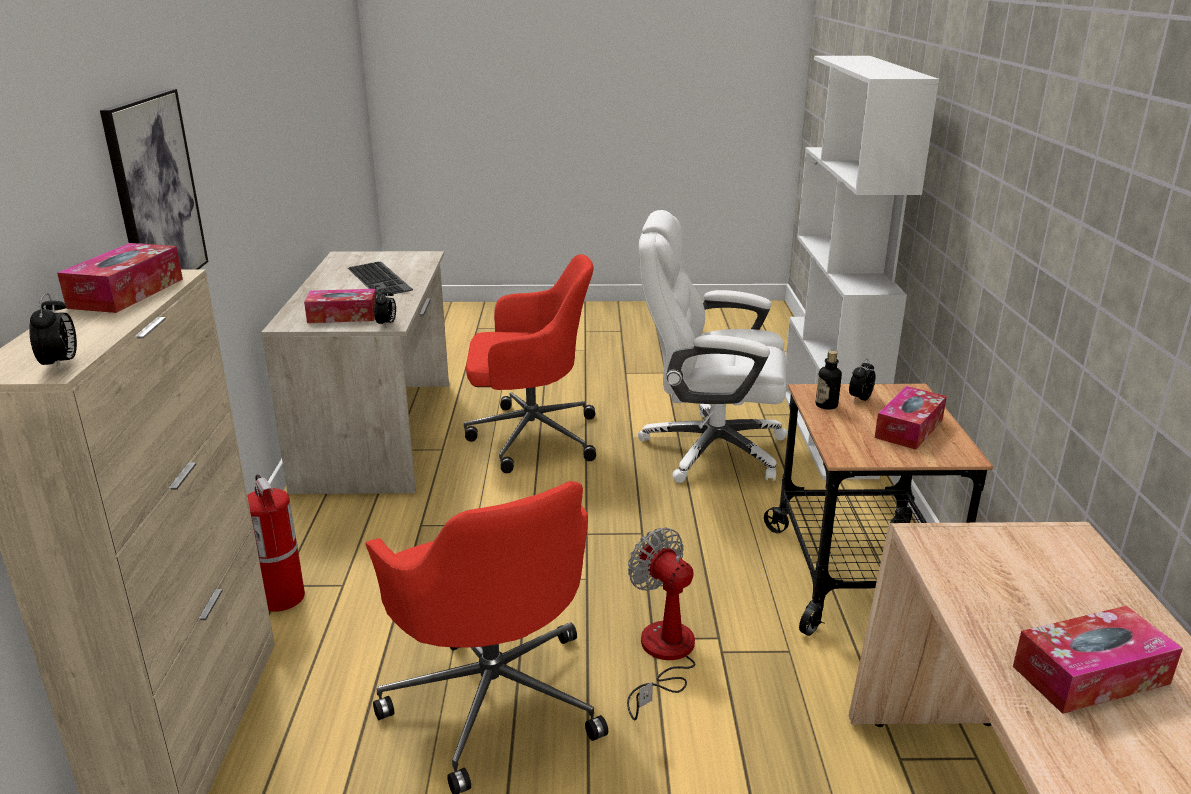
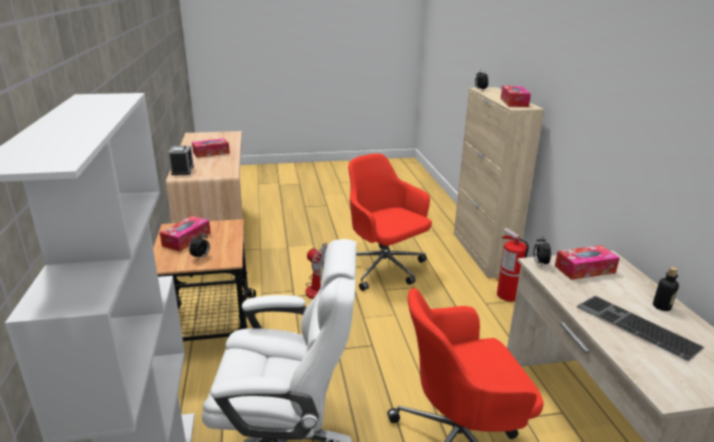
camera: 170 degrees right, 0 degrees up
picture [100,89,208,270] -> none
bottle [816,351,842,410] -> bottle moved to [653,267,679,311]
none -> alarm clock [168,146,194,175]

